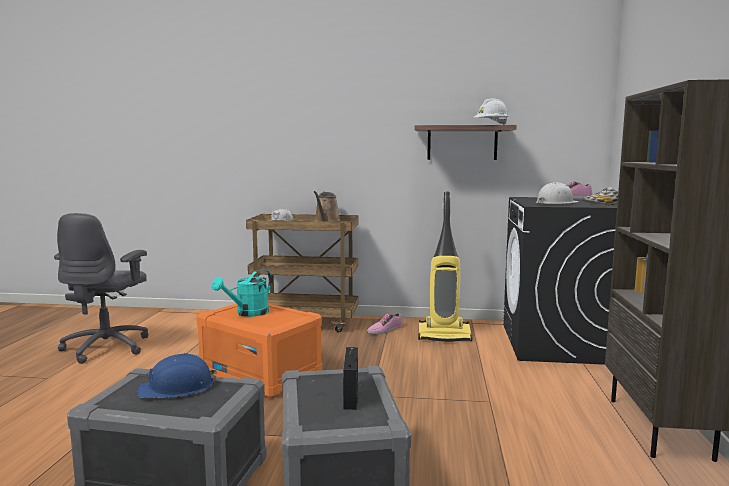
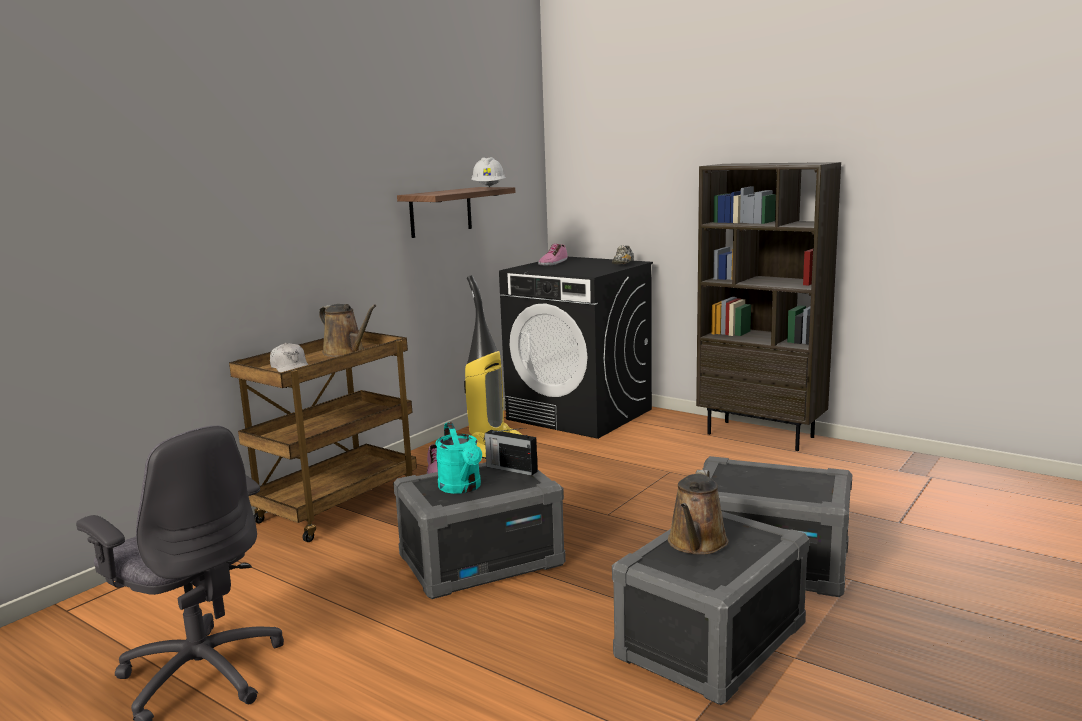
camera: 60 degrees left, 5 degrees up
blue hard hat [137,353,217,398] -> brown watering can [668,470,729,555]
orange storage box [196,304,322,398] -> grey storage box [393,462,566,599]
radio [343,347,358,410] -> radio moved to [484,428,538,476]
white hard hat [536,182,579,204] -> none

